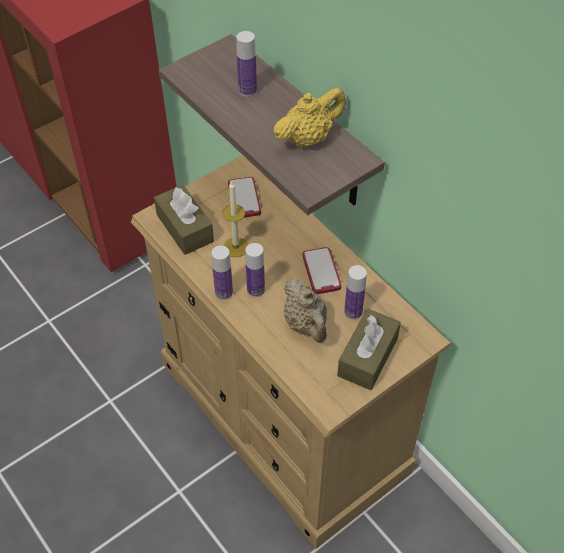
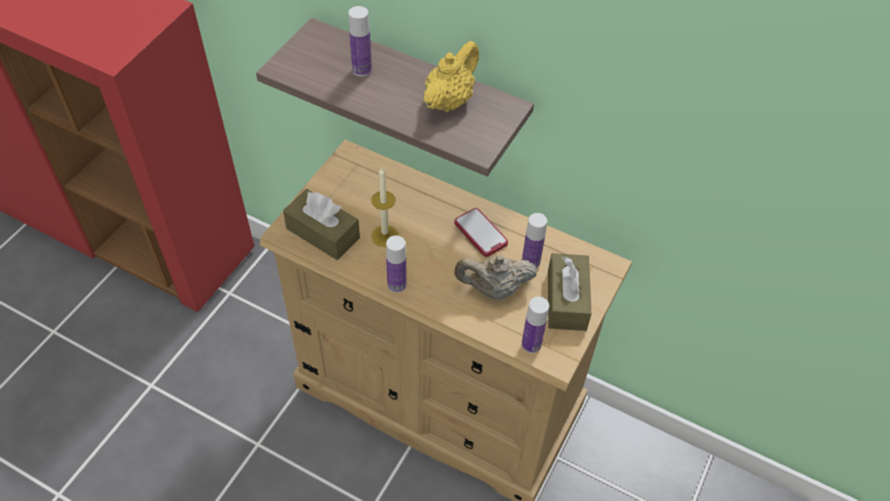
camera: 25 degrees left, 0 degrees up
phone [228,177,261,218] -> none
bottle [245,243,265,297] -> bottle moved to [522,297,549,353]
beige teapot [284,279,327,343] -> beige teapot turned 135 degrees clockwise [454,255,538,300]

